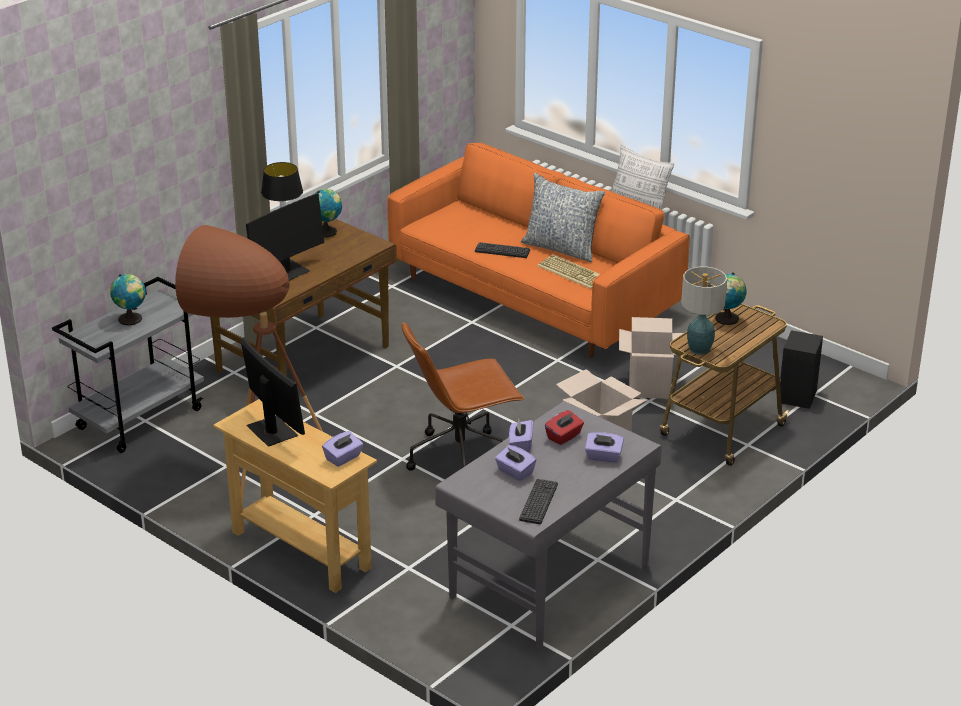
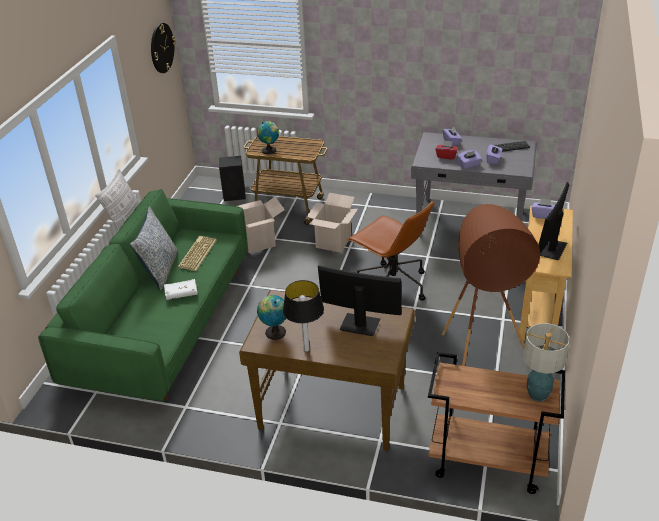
camera: 115 degrees left, 5 degrees up
grey cart [52,277,204,453] -> brown cart [428,352,565,494]
globe [110,274,146,326] -> none
orange sofa [387,143,690,358] -> green sofa [38,189,248,402]
keyboard [475,242,530,258] -> white book [164,279,198,300]
table lamp [681,267,727,355] -> table lamp moved to [523,323,570,402]
none -> wall clock [151,23,175,73]

